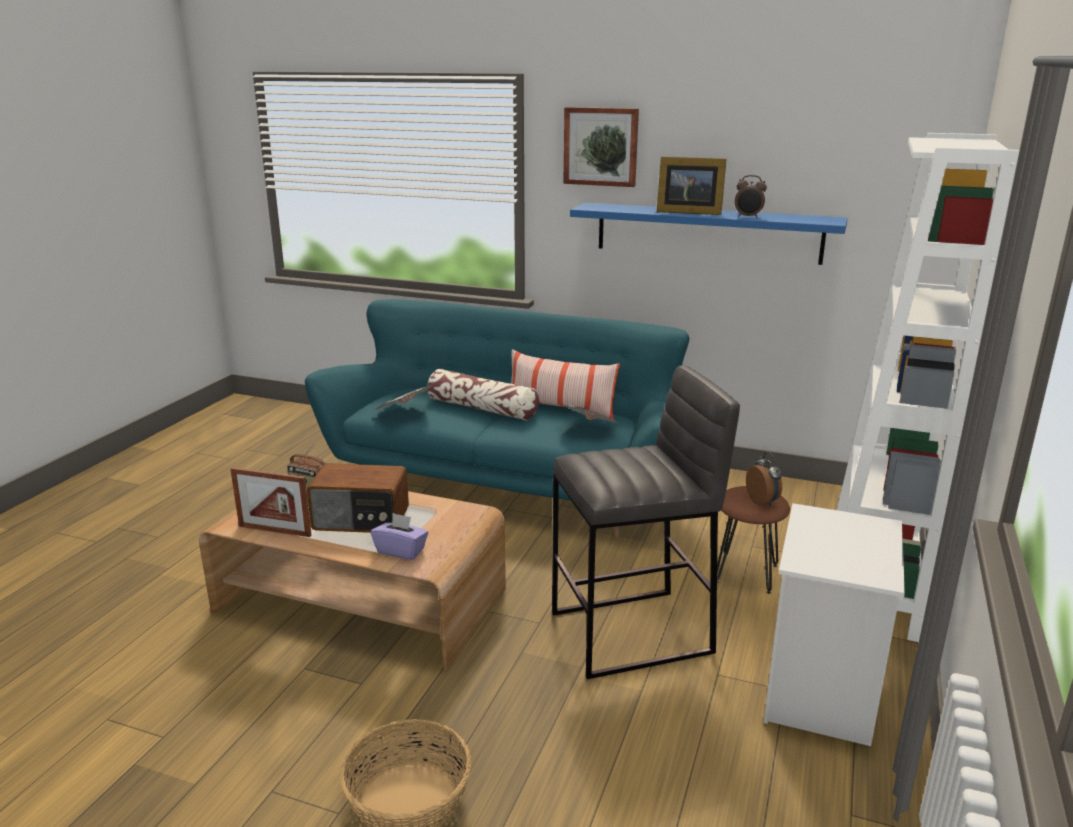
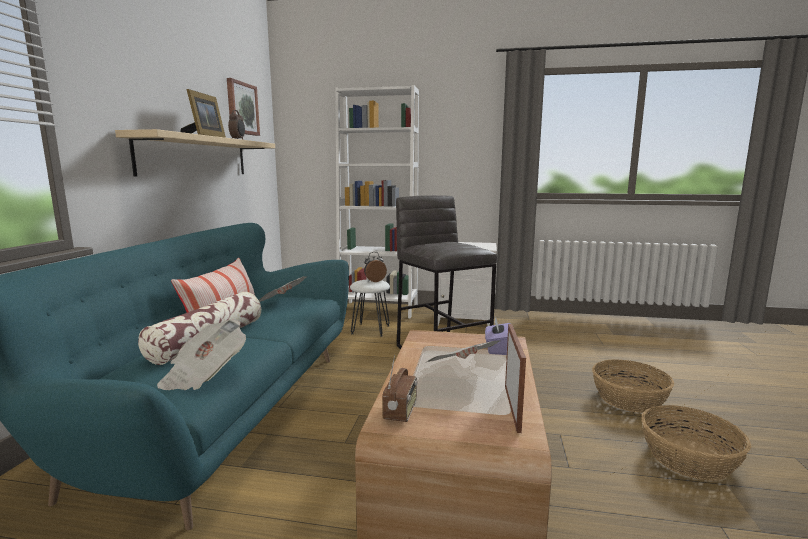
camera: 100 degrees left, 10 degrees down
radio [307,463,409,533] -> newspaper [428,340,501,362]
picture [563,107,639,187] -> picture moved to [227,78,260,136]
blue shelf [570,203,848,265] -> beige shelf [115,129,275,176]
brown stool [717,486,790,594] -> white stool [350,279,390,336]
none -> basket [642,405,751,481]

